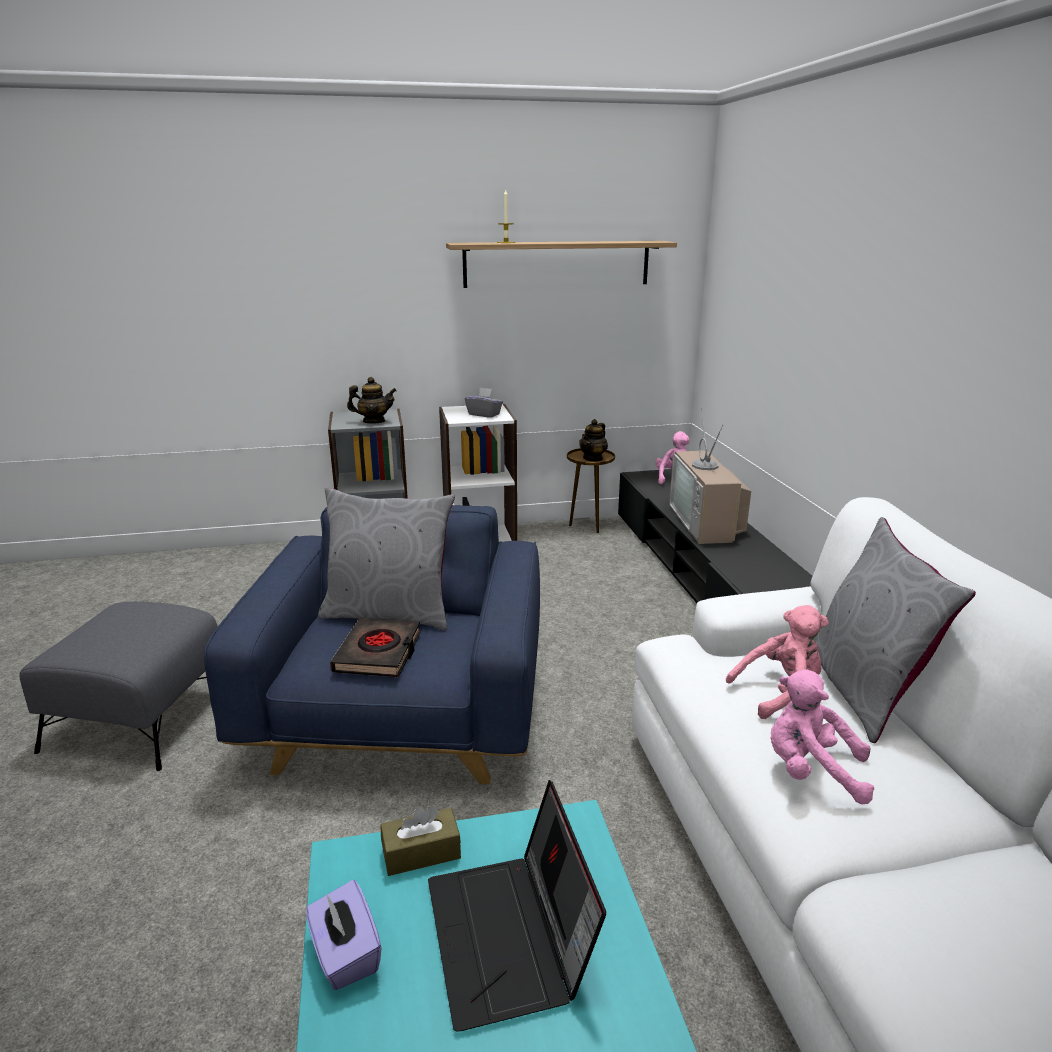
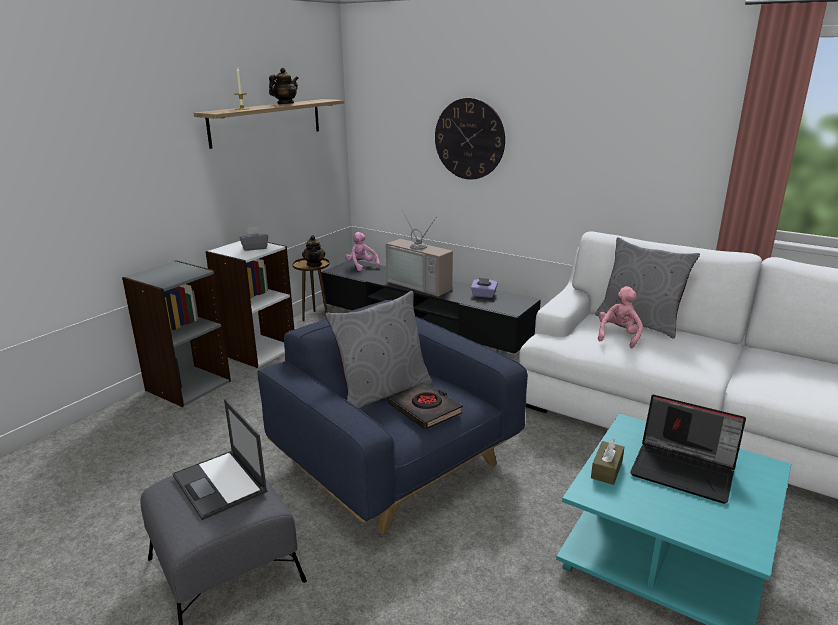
camera: 45 degrees left, 0 degrees up
purple tissue box [306,880,381,990] -> purple tissue box moved to [471,278,498,298]
teapot [347,377,397,424] -> teapot moved to [269,68,298,104]
pink plush toy [770,669,874,805] -> none
none -> laptop [172,399,268,520]
none -> wall clock [435,98,505,179]

